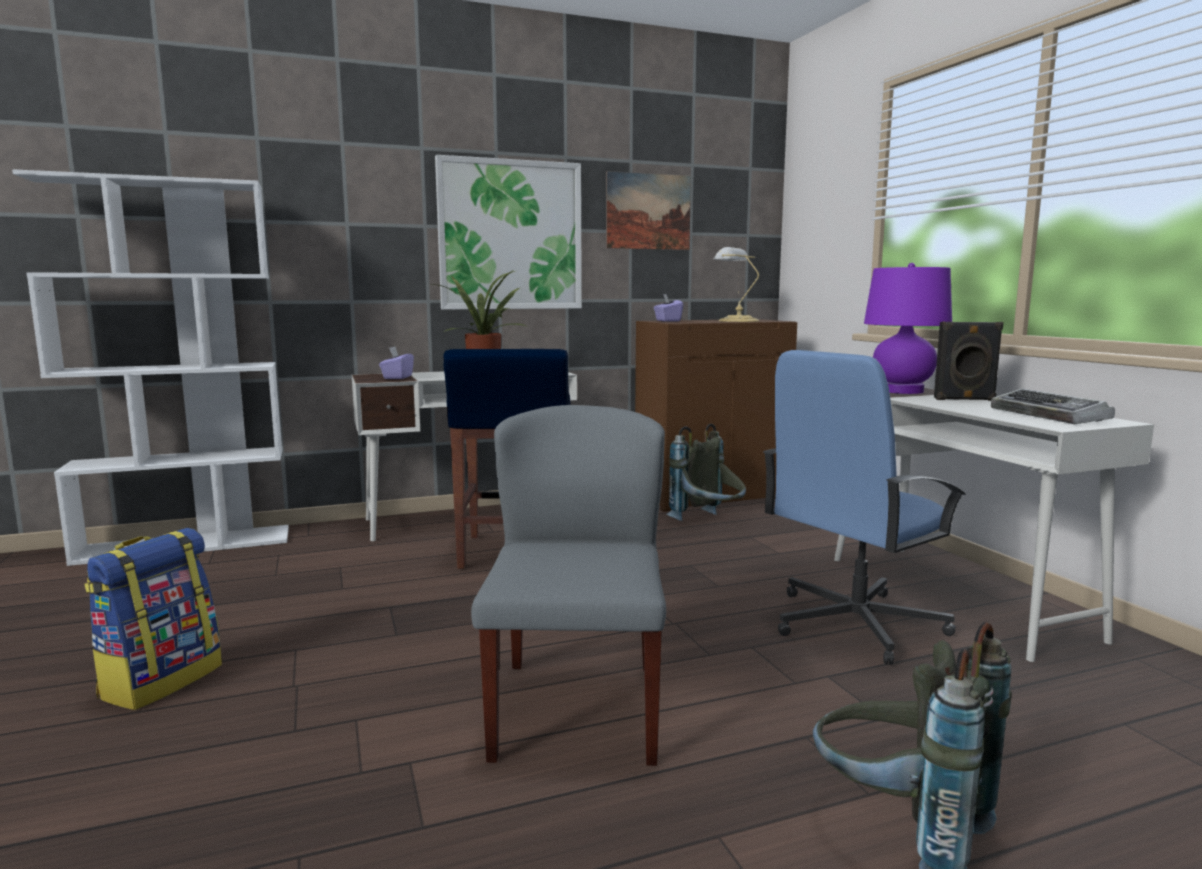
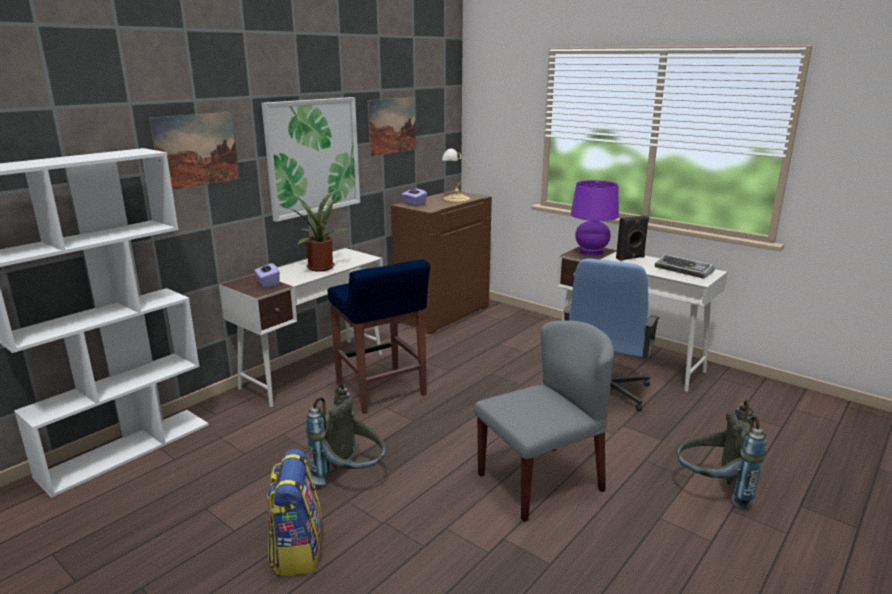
camera: 30 degrees left, 10 degrees up
grey chair [471,405,666,766] -> grey chair turned 90 degrees clockwise [474,320,614,522]
grey backpack [666,423,746,522] -> grey backpack moved to [306,384,385,485]
none -> picture [149,112,239,190]

